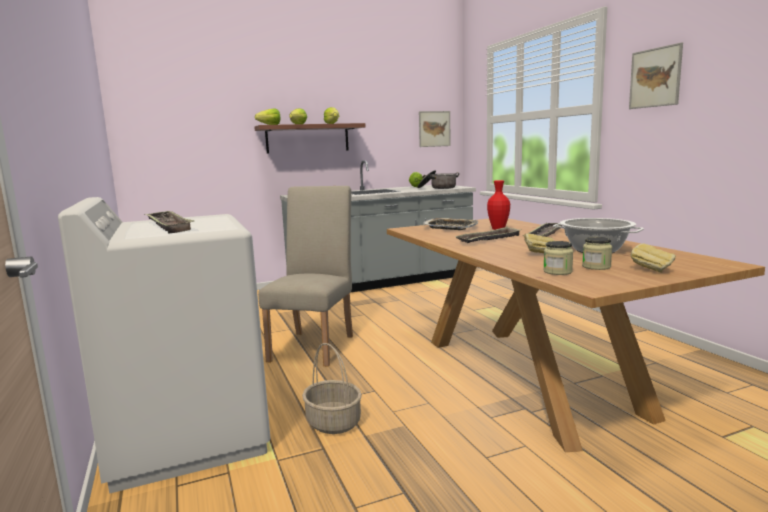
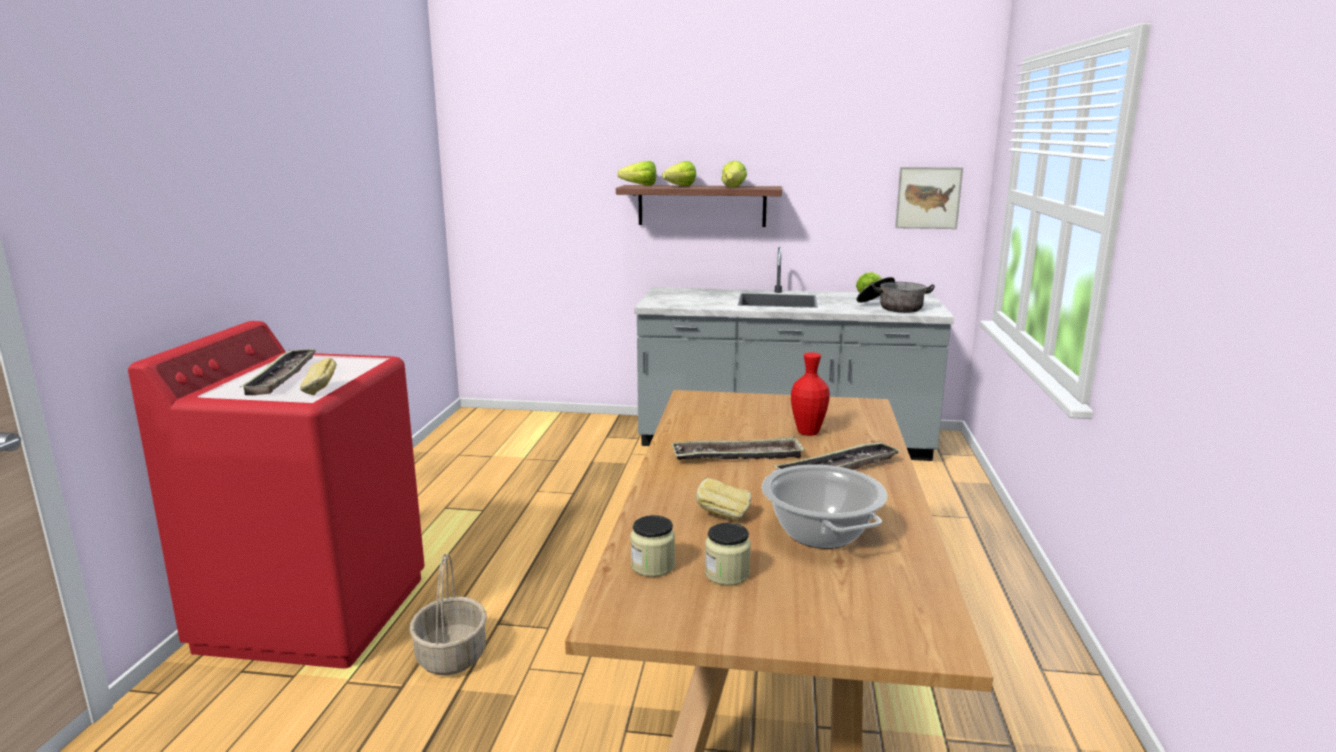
camera: 30 degrees right, 5 degrees up
white washing machine [58,197,270,494] -> red washing machine [128,321,425,669]
beige chair [258,186,353,367] -> none
tray [423,218,478,230] -> none
picture [629,43,683,109] -> none
bread [631,243,676,273] -> bread moved to [300,358,337,395]

